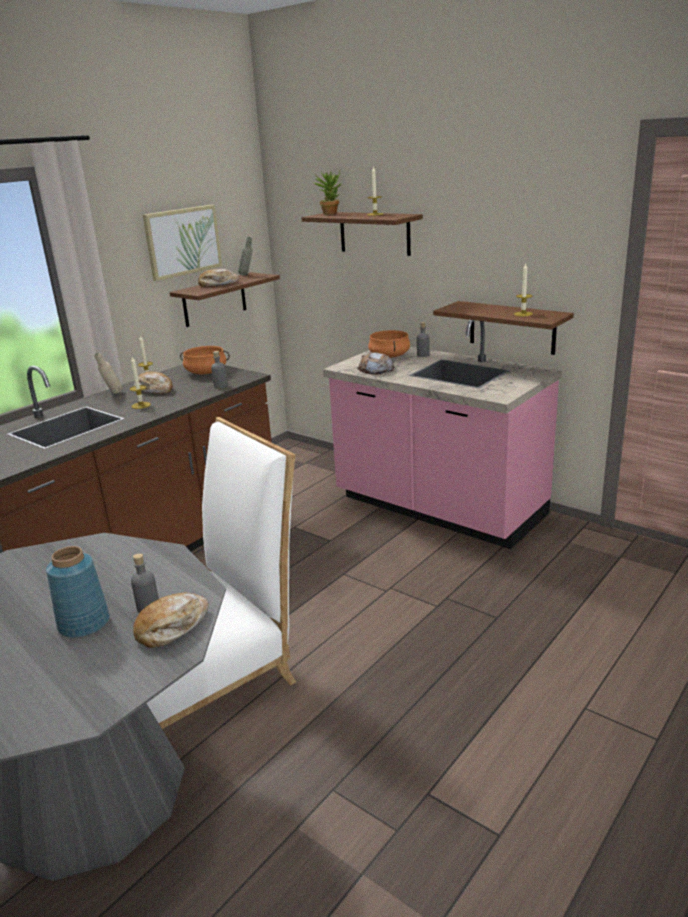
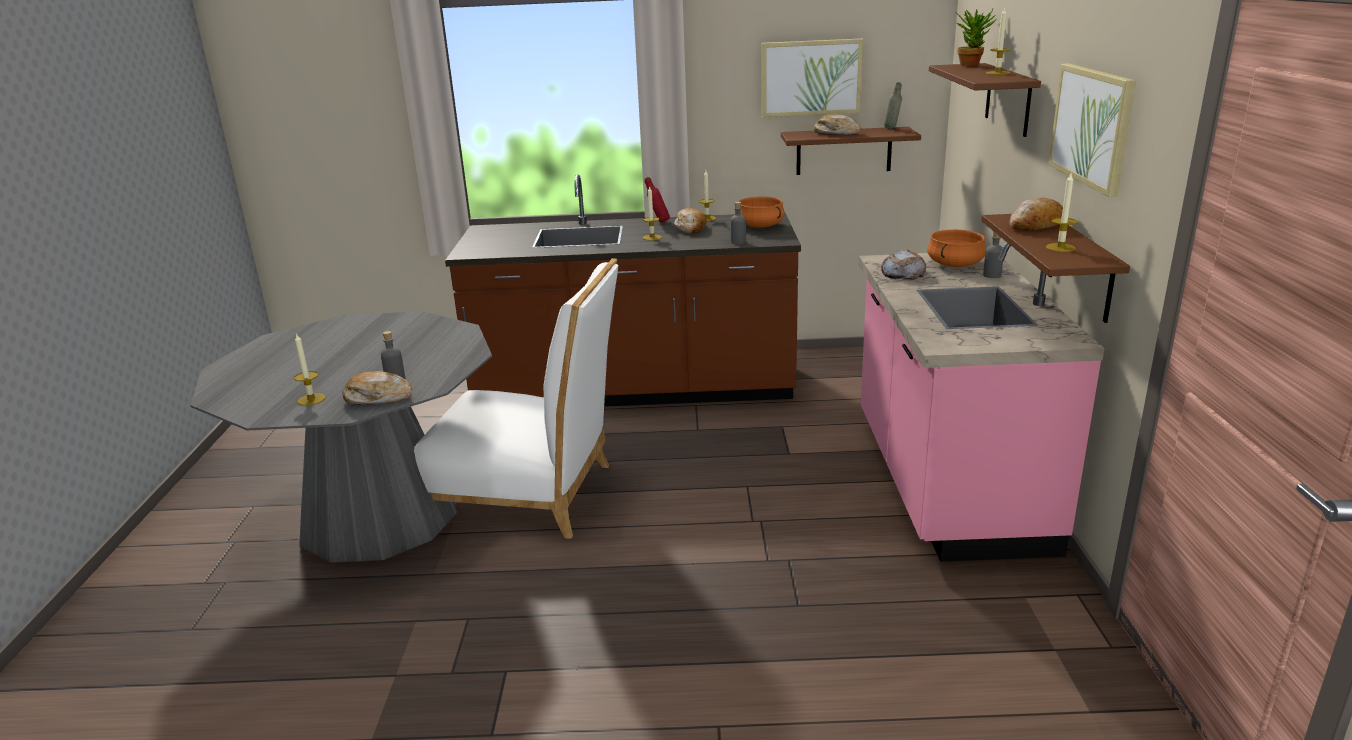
camera: 50 degrees right, 0 degrees up
blue vase [46,546,110,638] -> none
beige bottle [95,353,123,394] -> red bottle [644,177,670,223]
none -> candle [294,333,326,406]
none -> bread [1009,197,1063,230]
none -> picture [1048,63,1136,197]

